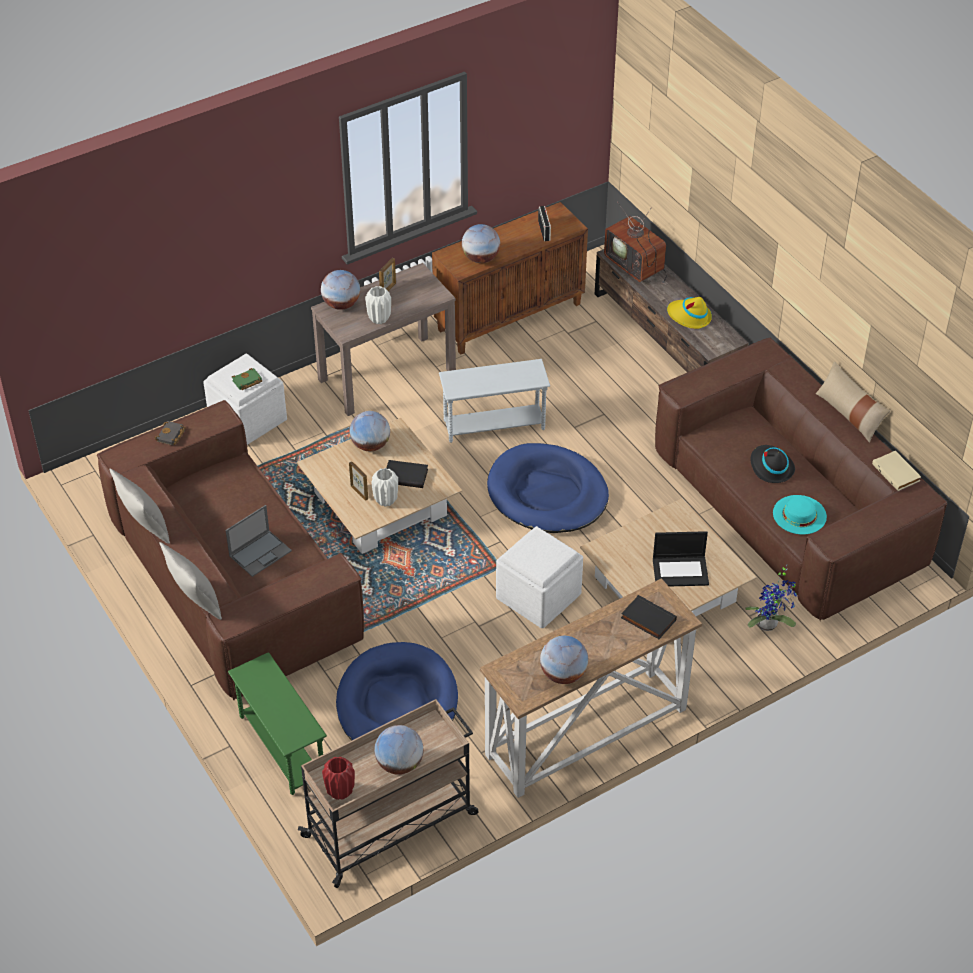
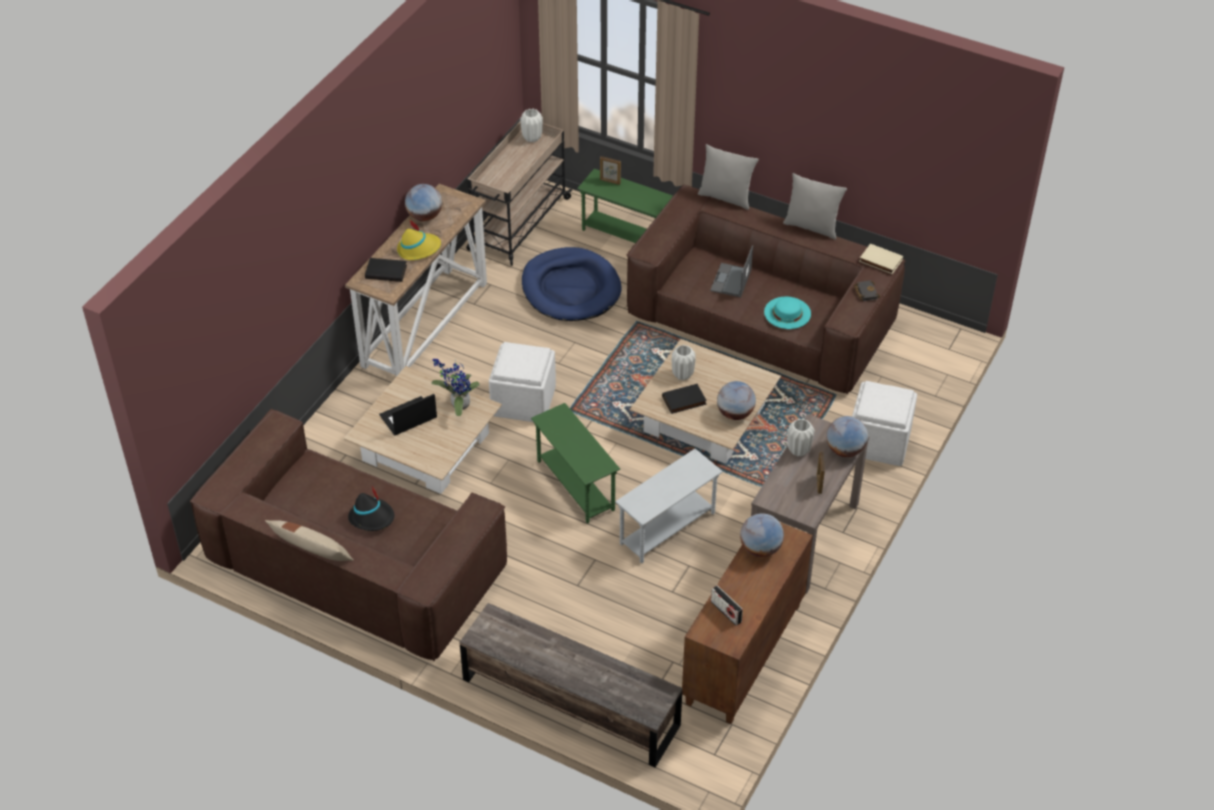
camera: 150 degrees right, 0 degrees up
green book [232,368,262,390] -> none
red vase [322,757,355,800] -> white vase [520,109,543,142]
picture frame [349,461,368,501] -> picture frame moved to [600,156,621,185]
globe [374,725,423,775] -> none
blue dog bed [487,443,609,533] -> green side table [531,403,620,523]
television [604,201,667,284] -> none
yellow hat [667,297,712,329] -> yellow hat moved to [397,219,441,260]
potted plant [745,565,797,631] -> potted plant moved to [431,359,480,416]
turquoise hat [773,495,827,535] -> turquoise hat moved to [764,297,811,329]
beige book [872,451,921,491] -> beige book moved to [859,244,903,274]

